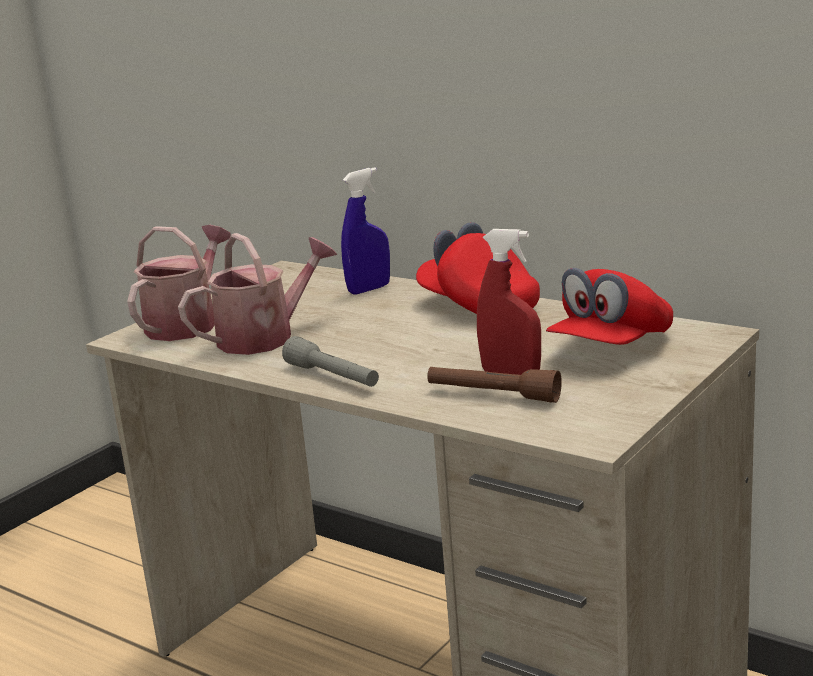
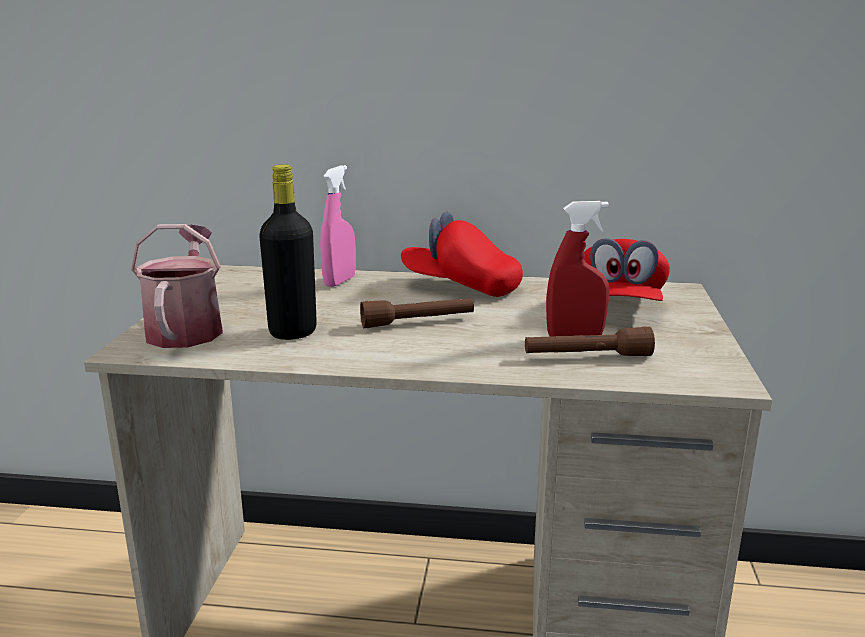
camera: 30 degrees left, 0 degrees up
watering can [178,233,337,355] -> black bottle [259,165,317,340]
grey flashlight [282,336,379,387] -> none
blue spray bottle [341,167,390,295] -> pink spray bottle [320,165,356,287]
none -> brown flashlight [360,298,474,328]

